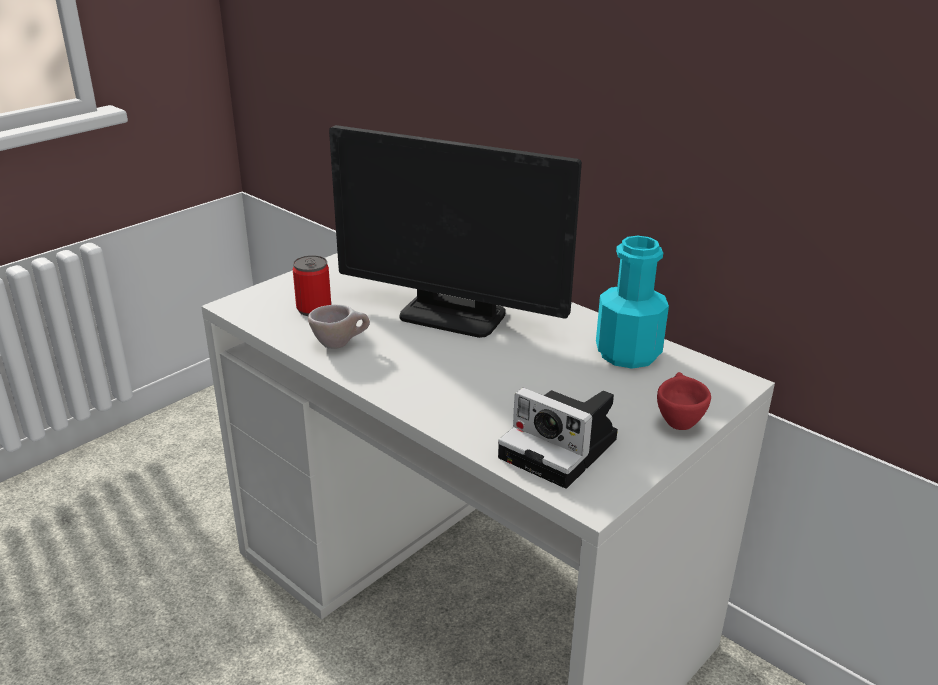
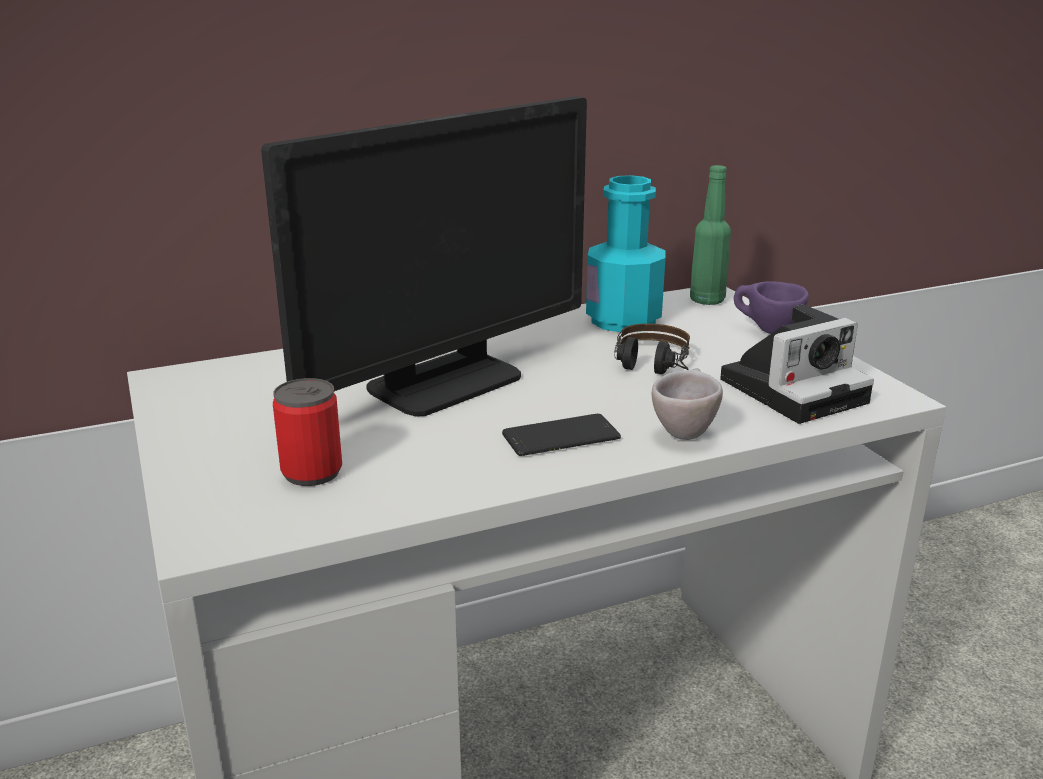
camera: 65 degrees left, 5 degrees down
beige cup [308,304,370,349] -> beige cup moved to [652,368,723,440]
red cup [657,372,711,430] -> purple cup [734,281,809,334]
none -> phone [502,414,621,456]
none -> headphones [614,323,690,374]
none -> green bottle [690,165,731,305]

